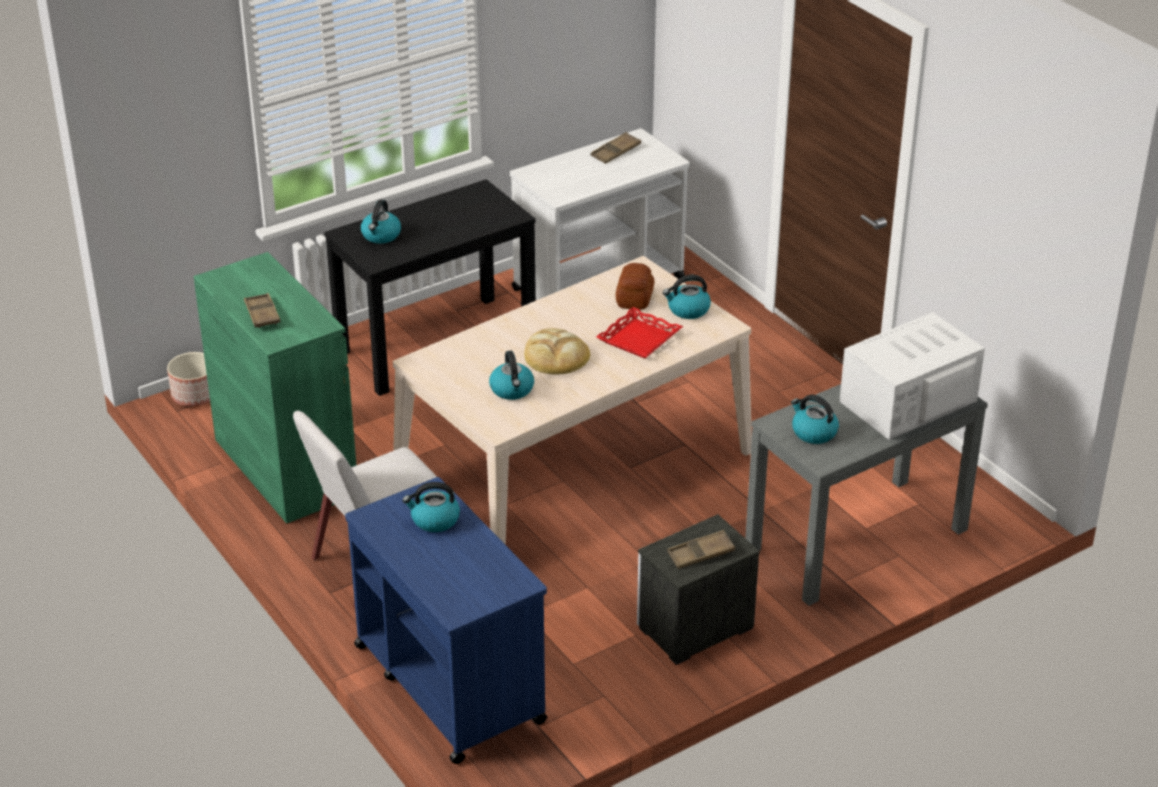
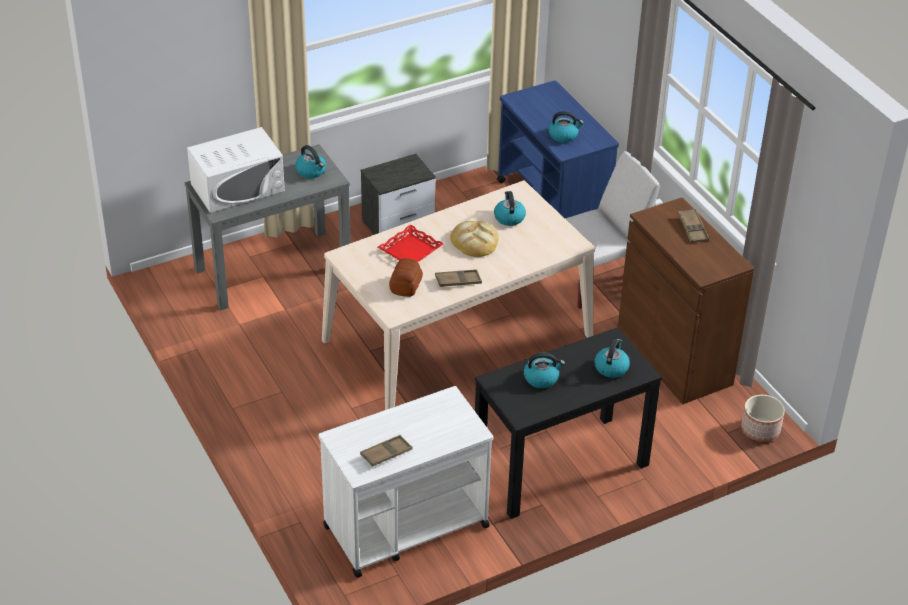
camera: 175 degrees left, 5 degrees up
green cabinet [194,252,356,524] -> brown cabinet [618,197,754,404]
kettle [663,275,711,319] -> kettle moved to [524,353,565,388]
brown tray [667,530,735,569] -> brown tray moved to [435,269,482,287]

